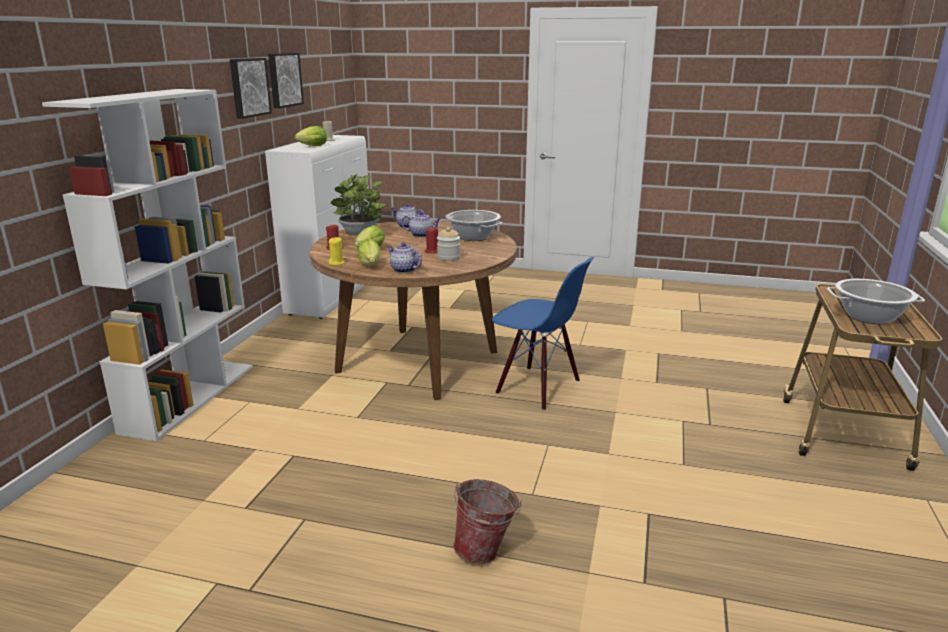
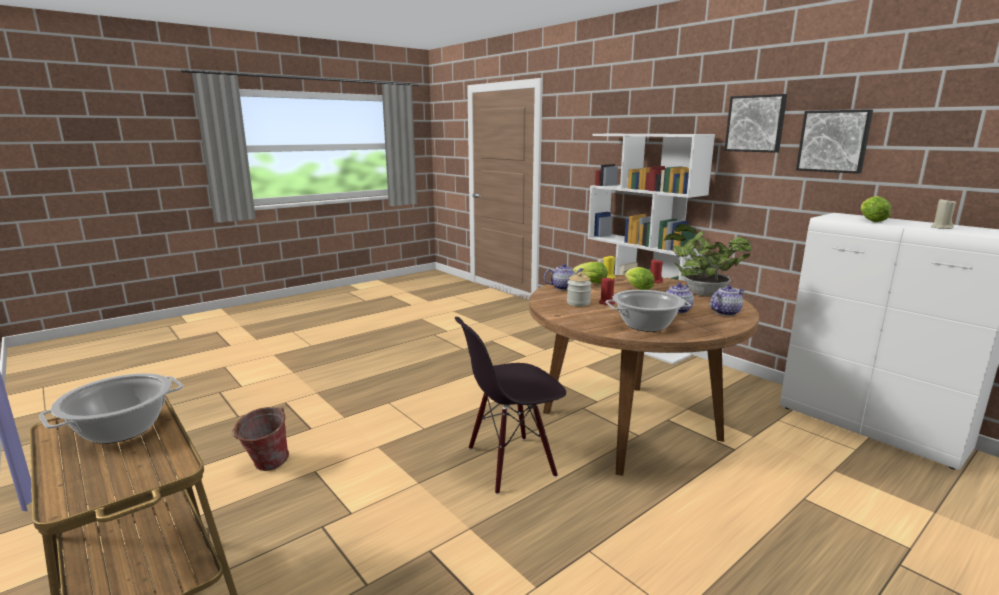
camera: 125 degrees right, 5 degrees down
picture [268,53,304,108] -> picture moved to [724,94,787,153]
bucket [453,479,522,564] -> bucket moved to [232,407,289,471]
blue chair [492,257,594,411] -> black chair [455,317,566,495]

